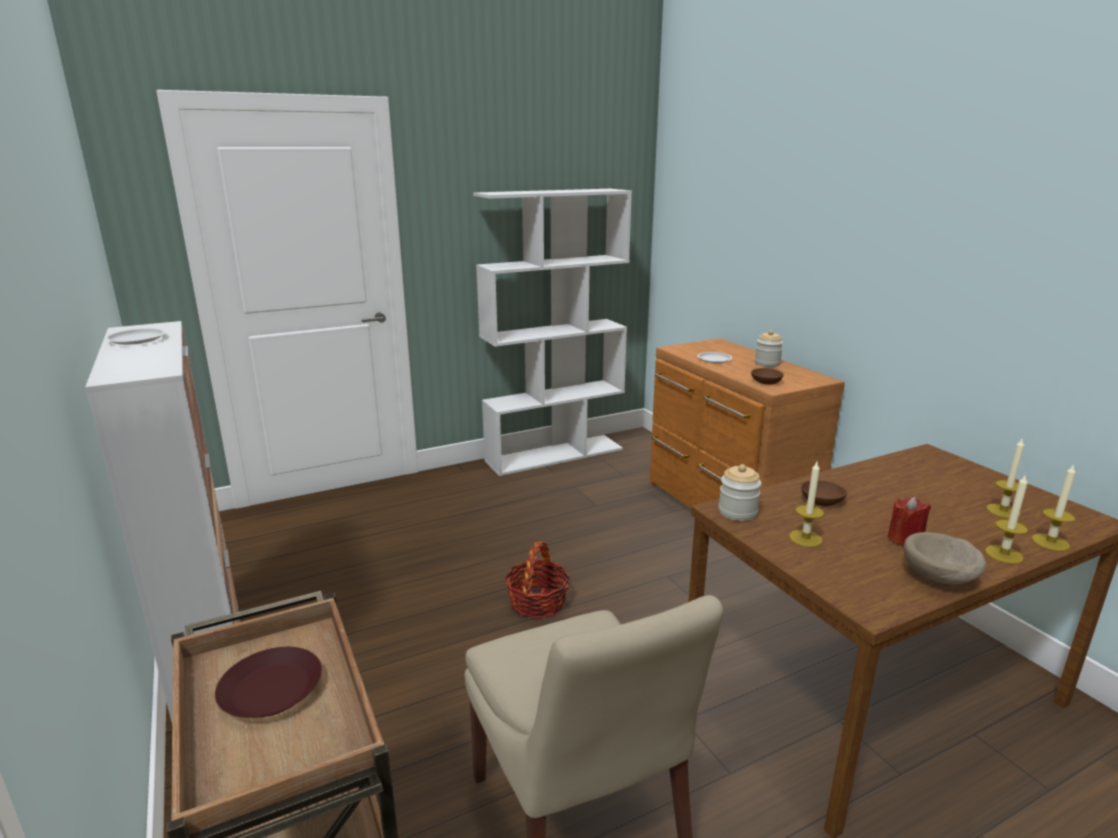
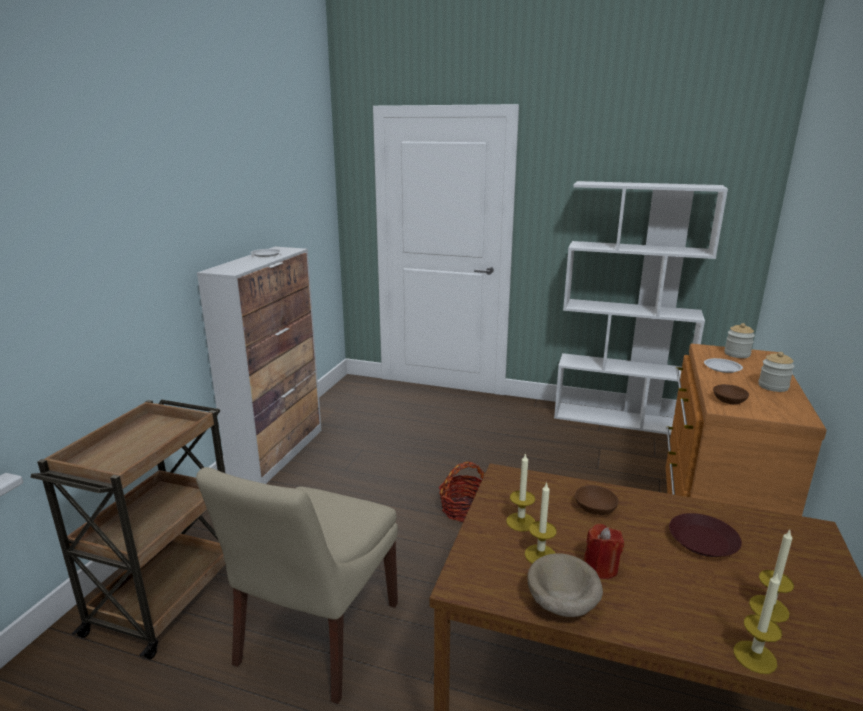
camera: 45 degrees right, 0 degrees up
brown plate [215,647,322,718] -> brown plate moved to [669,513,742,557]
jar [718,464,761,521] -> jar moved to [724,323,755,358]
candle [985,474,1029,564] -> candle moved to [525,482,557,564]

